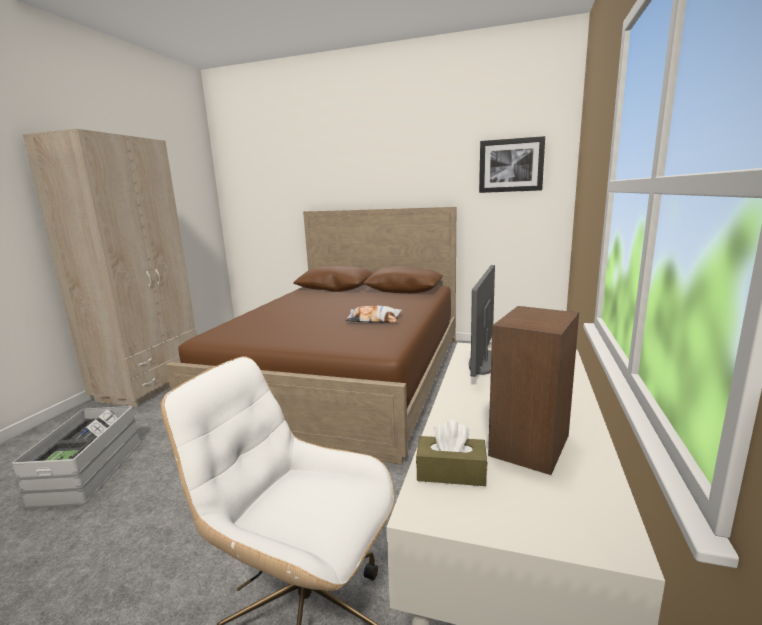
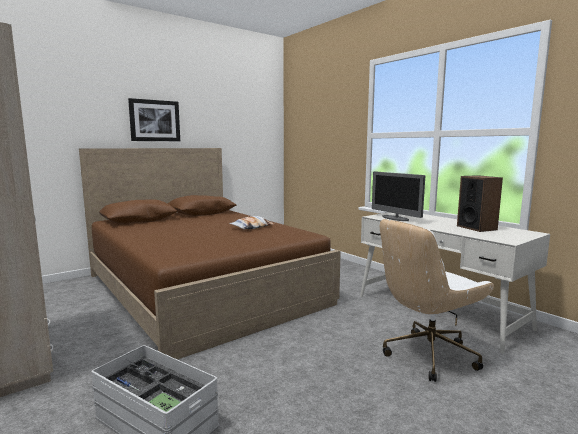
camera: 55 degrees left, 5 degrees down
brown tissue box [416,420,488,486] -> none
picture [479,136,545,193] -> picture moved to [128,98,180,141]

